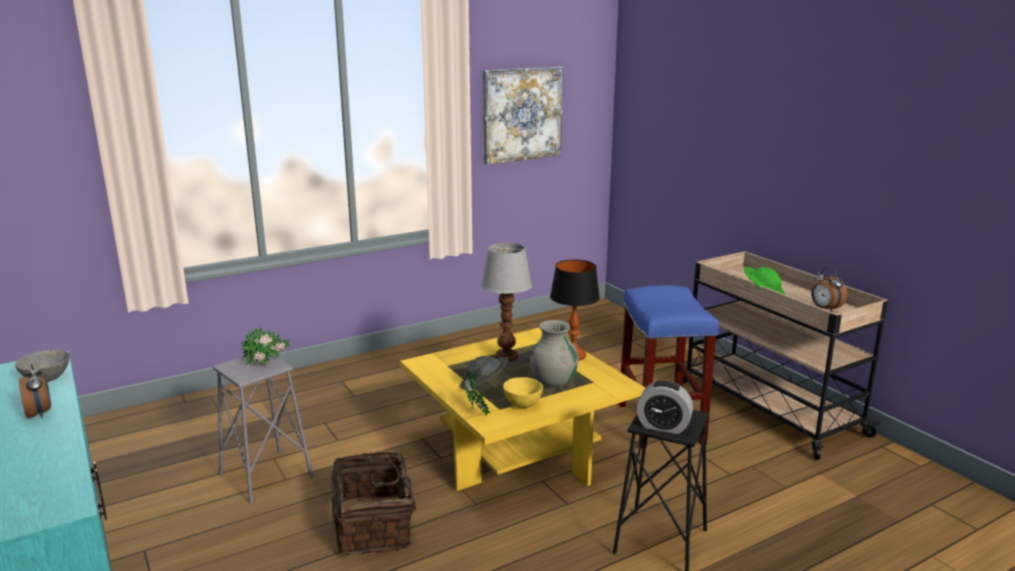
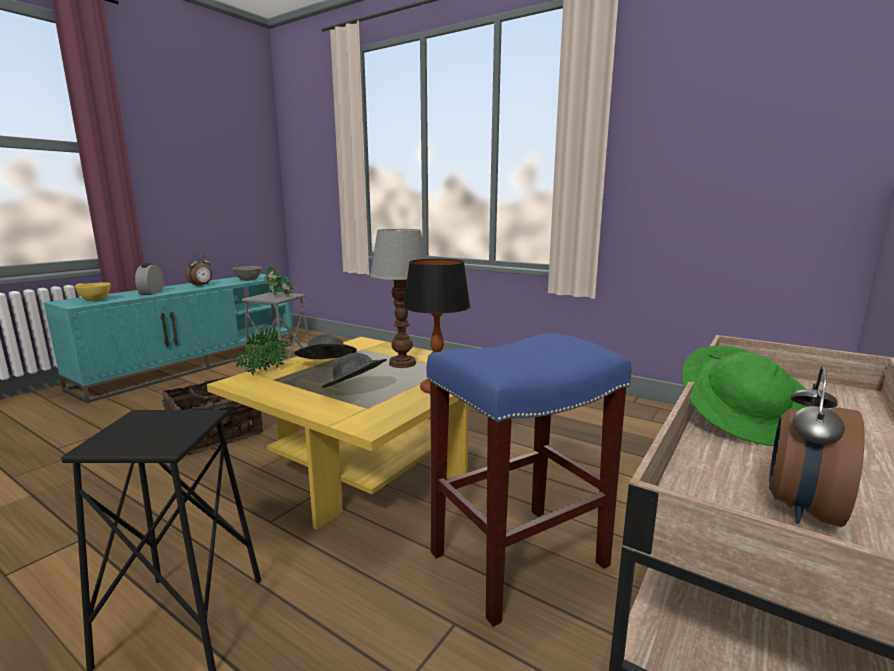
camera: 65 degrees right, 5 degrees down
picture [483,66,563,164] -> none
yellow bowl [503,377,543,408] -> yellow bowl moved to [75,283,111,301]
grey vase [530,320,578,387] -> grey hat [322,353,387,388]
alarm clock [637,381,693,434] -> alarm clock moved to [135,263,164,295]

